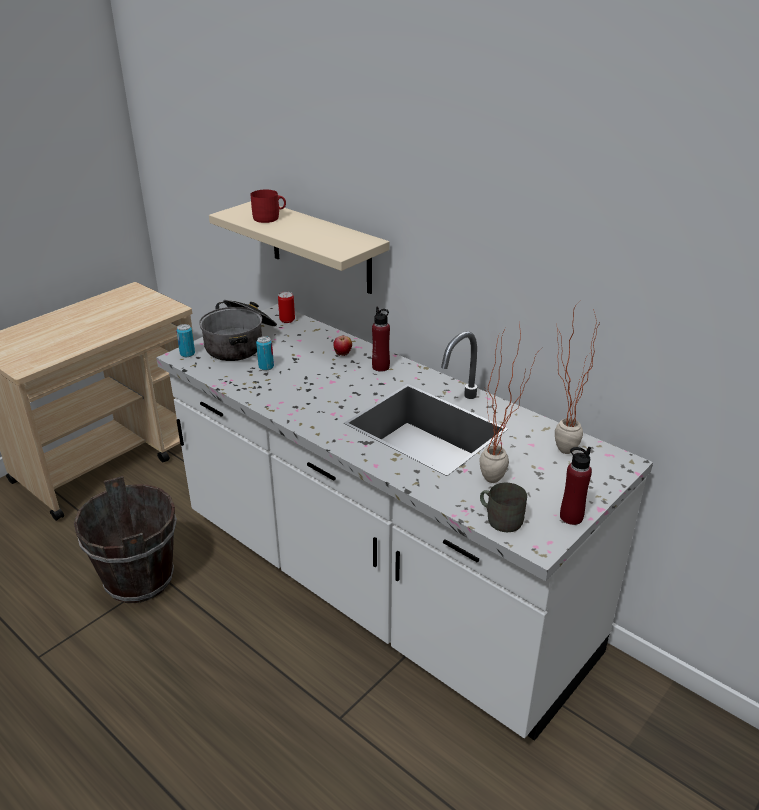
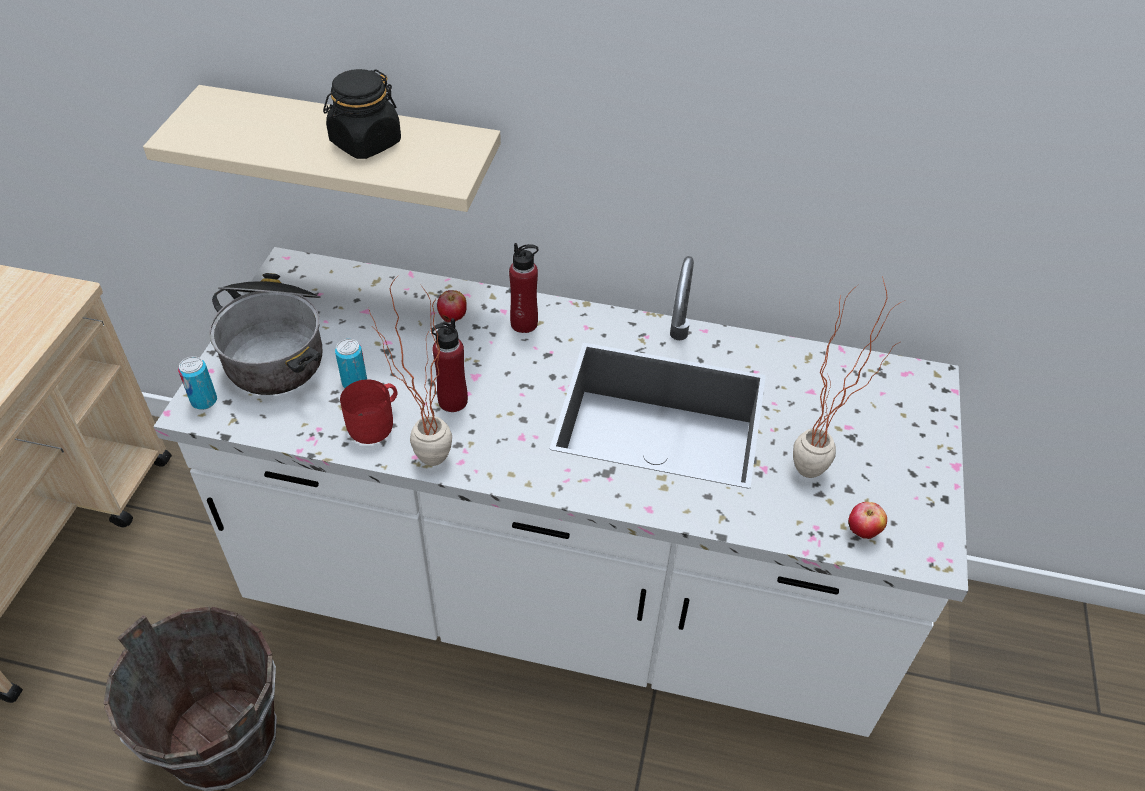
camera: 30 degrees left, 15 degrees up
red mug [250,190,286,223] -> red mug moved to [340,379,397,444]
can [278,292,295,323] -> none
grey mug [480,483,527,532] -> apple [848,502,887,539]
potted plant [555,299,600,454] -> potted plant moved to [368,276,452,466]
red bottle [560,447,592,525] -> red bottle moved to [432,318,468,412]
none -> black jar [323,69,401,159]

